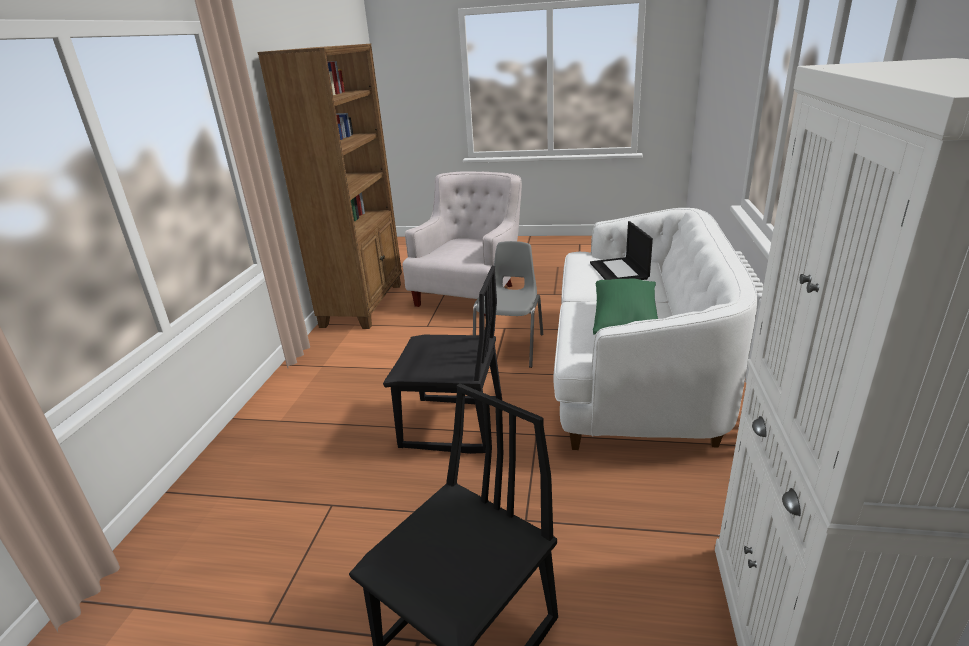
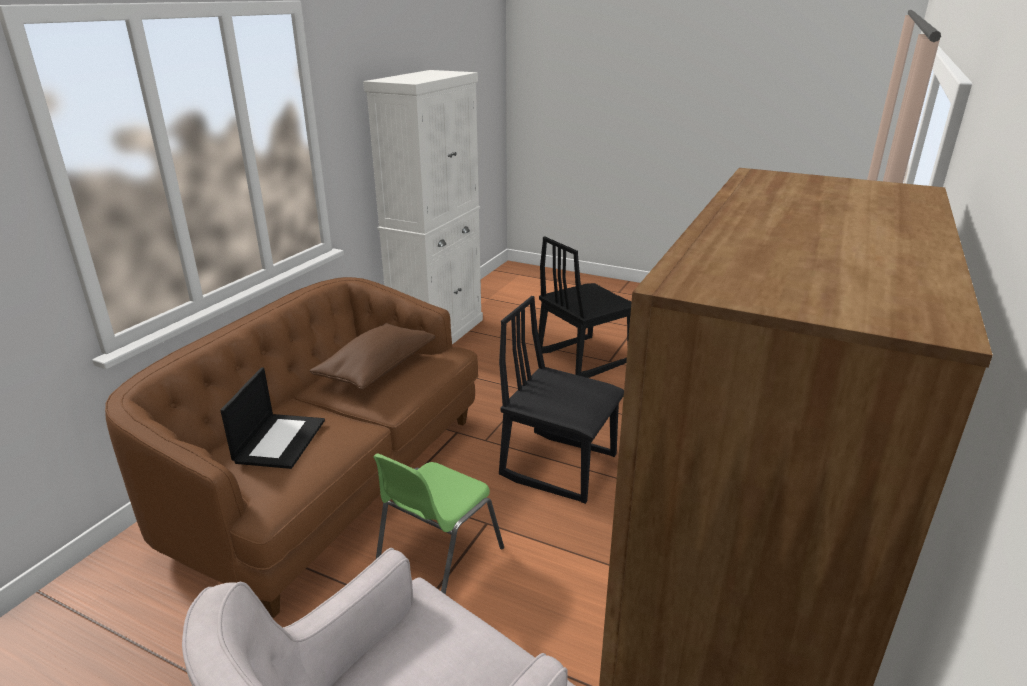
camera: 165 degrees left, 0 degrees up
grey chair [473,241,543,368] -> green chair [373,453,504,595]
white sofa [553,208,757,450] -> brown sofa [105,277,479,618]
green pillow [593,278,658,334] -> brown pillow [310,323,435,390]

